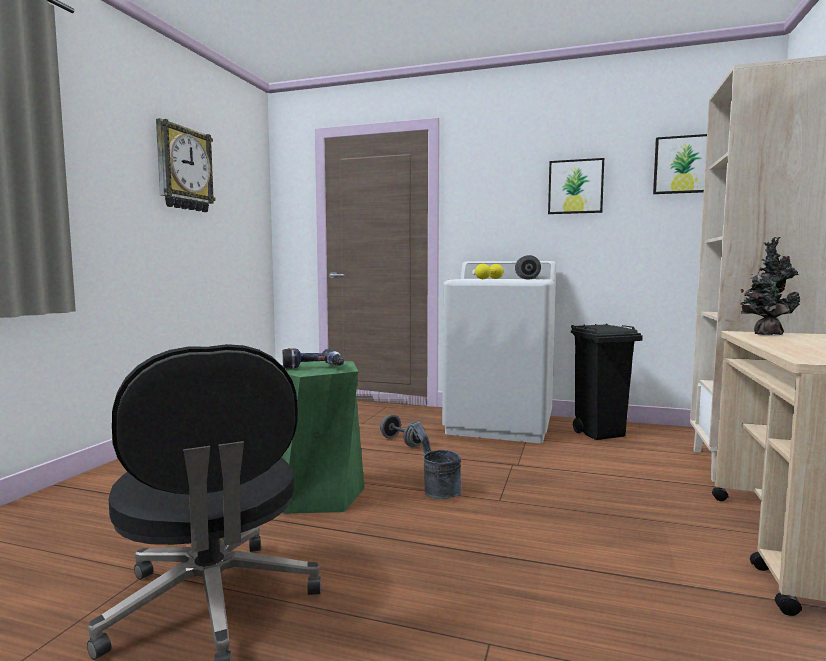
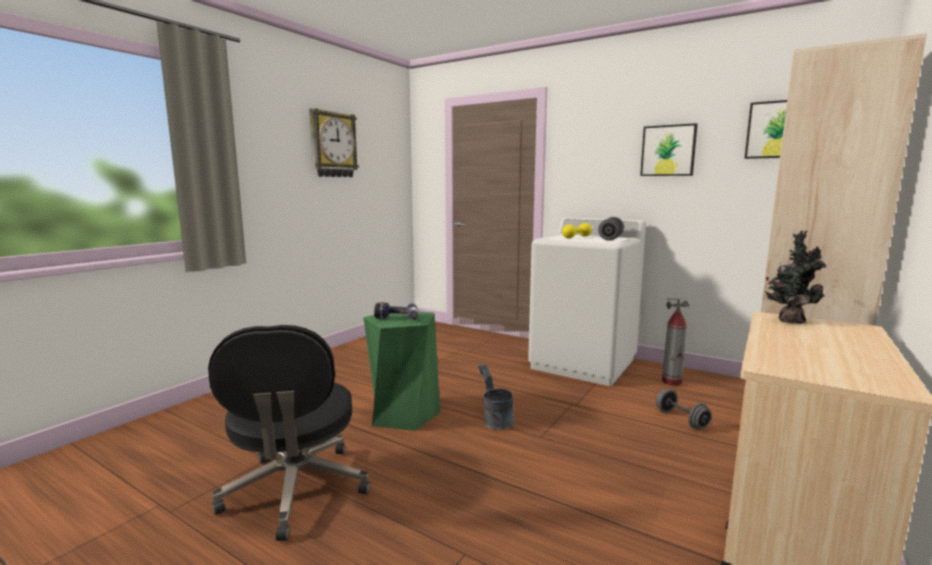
camera: 15 degrees right, 5 degrees up
grey dumbbell [380,414,426,447] -> grey dumbbell moved to [656,389,712,429]
black trash can [571,323,643,440] -> fire extinguisher [662,298,690,386]

